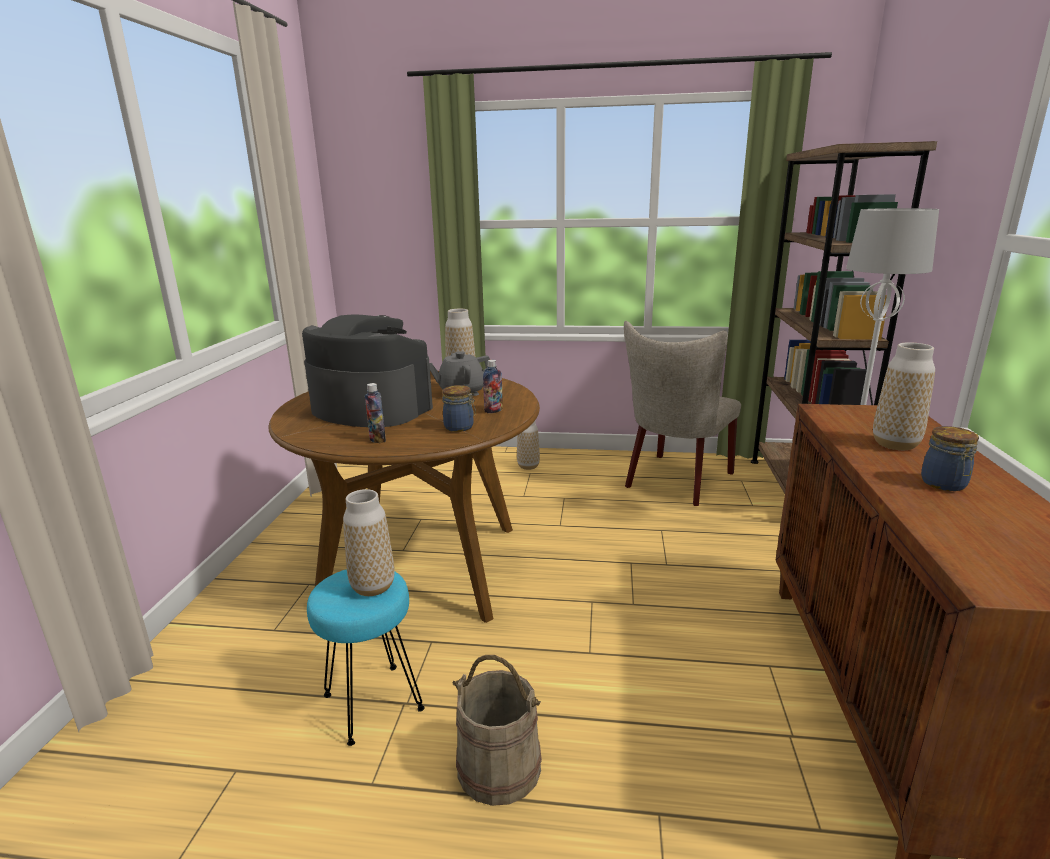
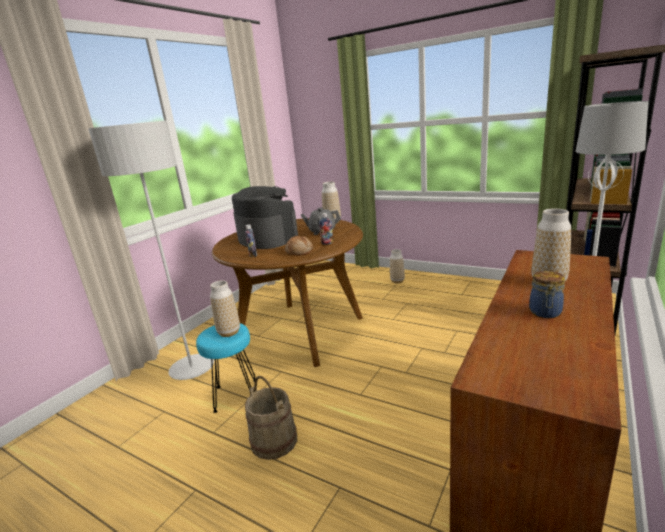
camera: 25 degrees right, 0 degrees up
jar [442,385,476,432] -> bread [285,236,313,256]
beige chair [624,321,741,506] -> none
none -> grey floor lamp [88,121,214,380]

